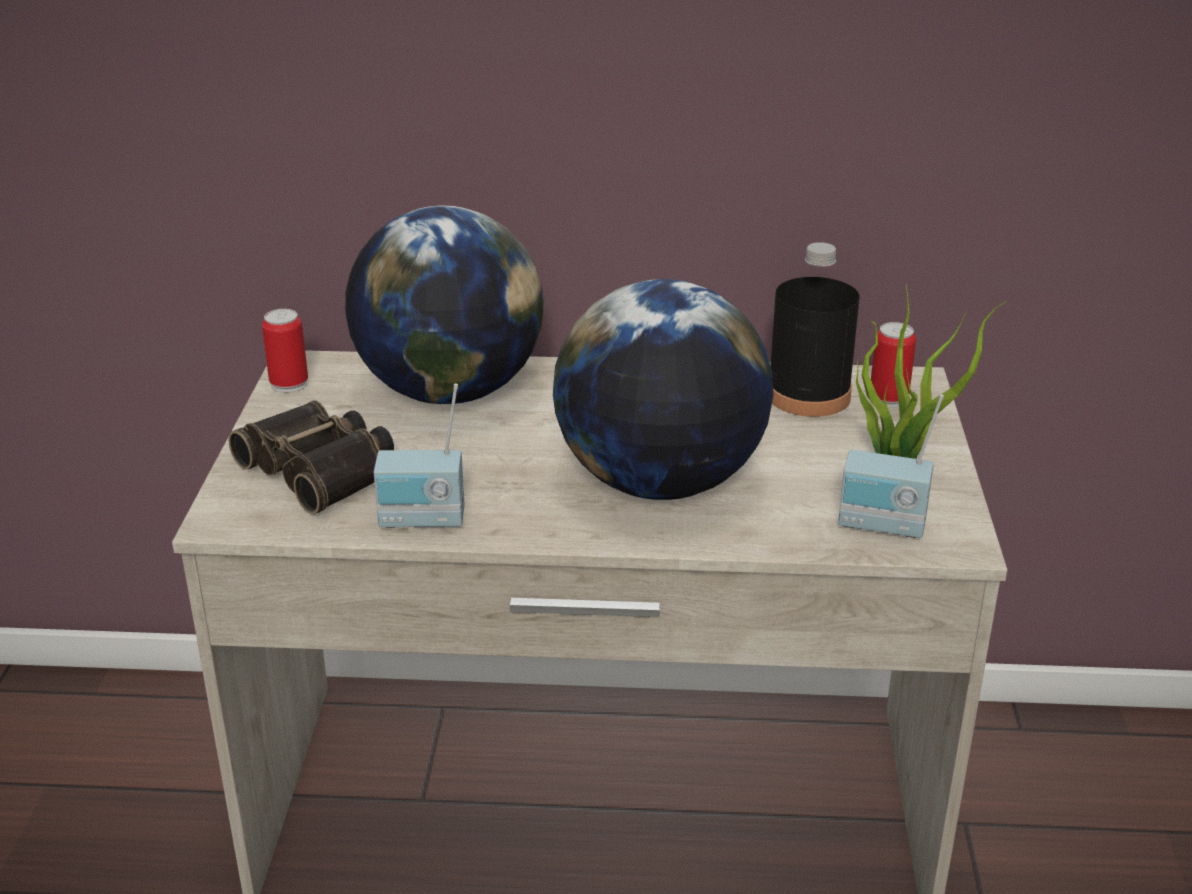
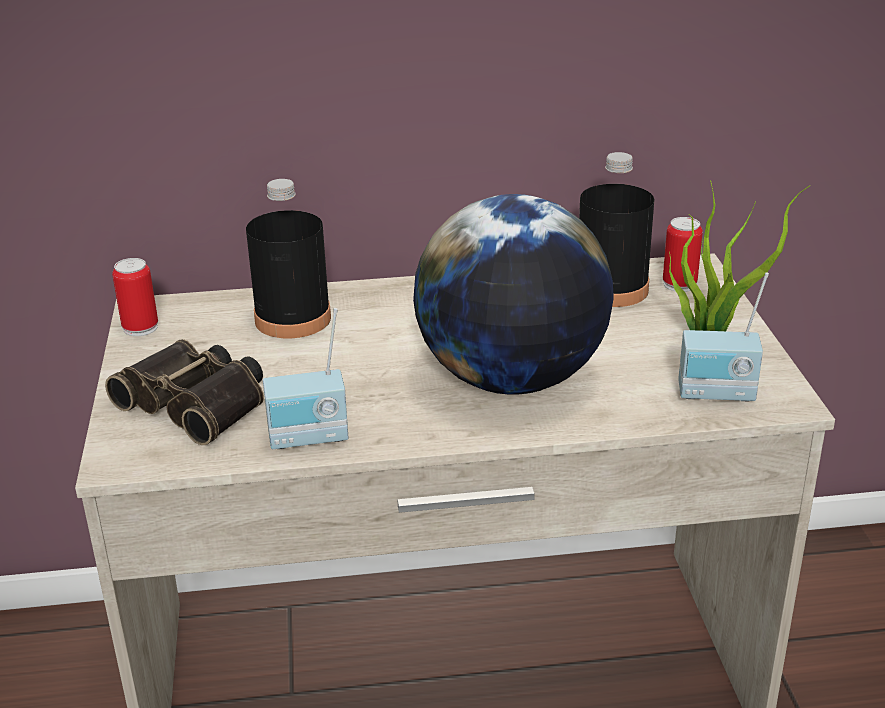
camera: 10 degrees left, 0 degrees up
globe [345,206,544,404] -> black bottle [246,179,331,338]

